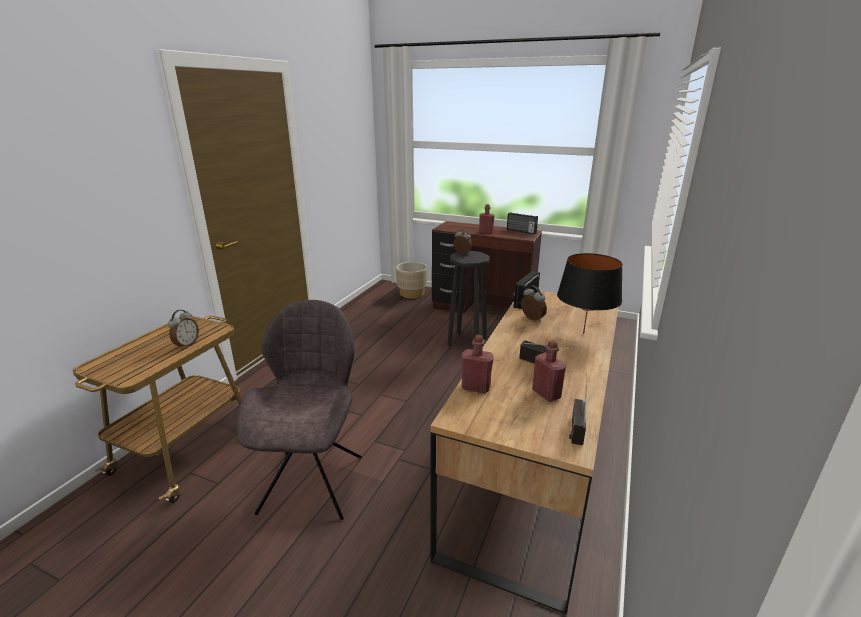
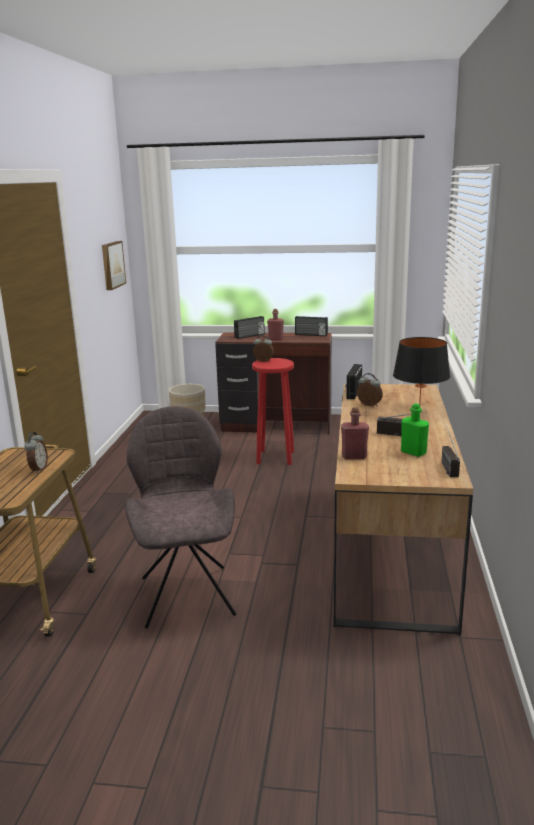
camera: 15 degrees left, 5 degrees down
black stool [447,251,490,346] -> red stool [252,358,294,465]
red bottle [532,340,566,402] -> green bottle [401,403,429,457]
none -> picture [102,241,126,290]
none -> radio [234,316,265,339]

